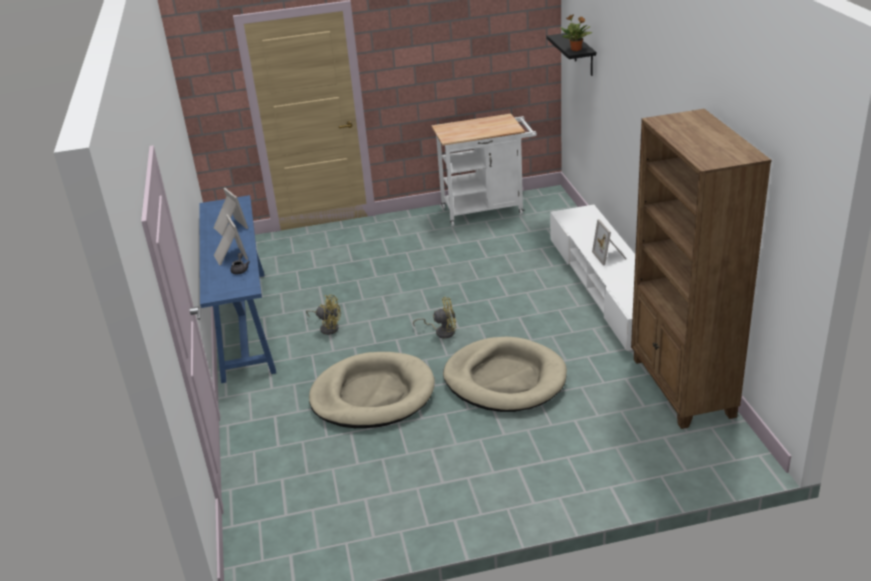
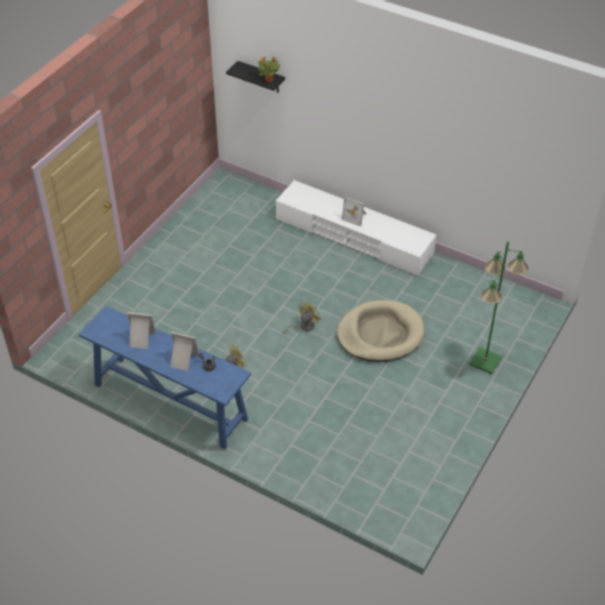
camera: 50 degrees left, 15 degrees up
beige dog bed [309,352,435,428] -> none
white cart [432,114,537,226] -> none
brown bookcase [631,109,772,429] -> none
none -> green floor lamp [469,241,529,374]

